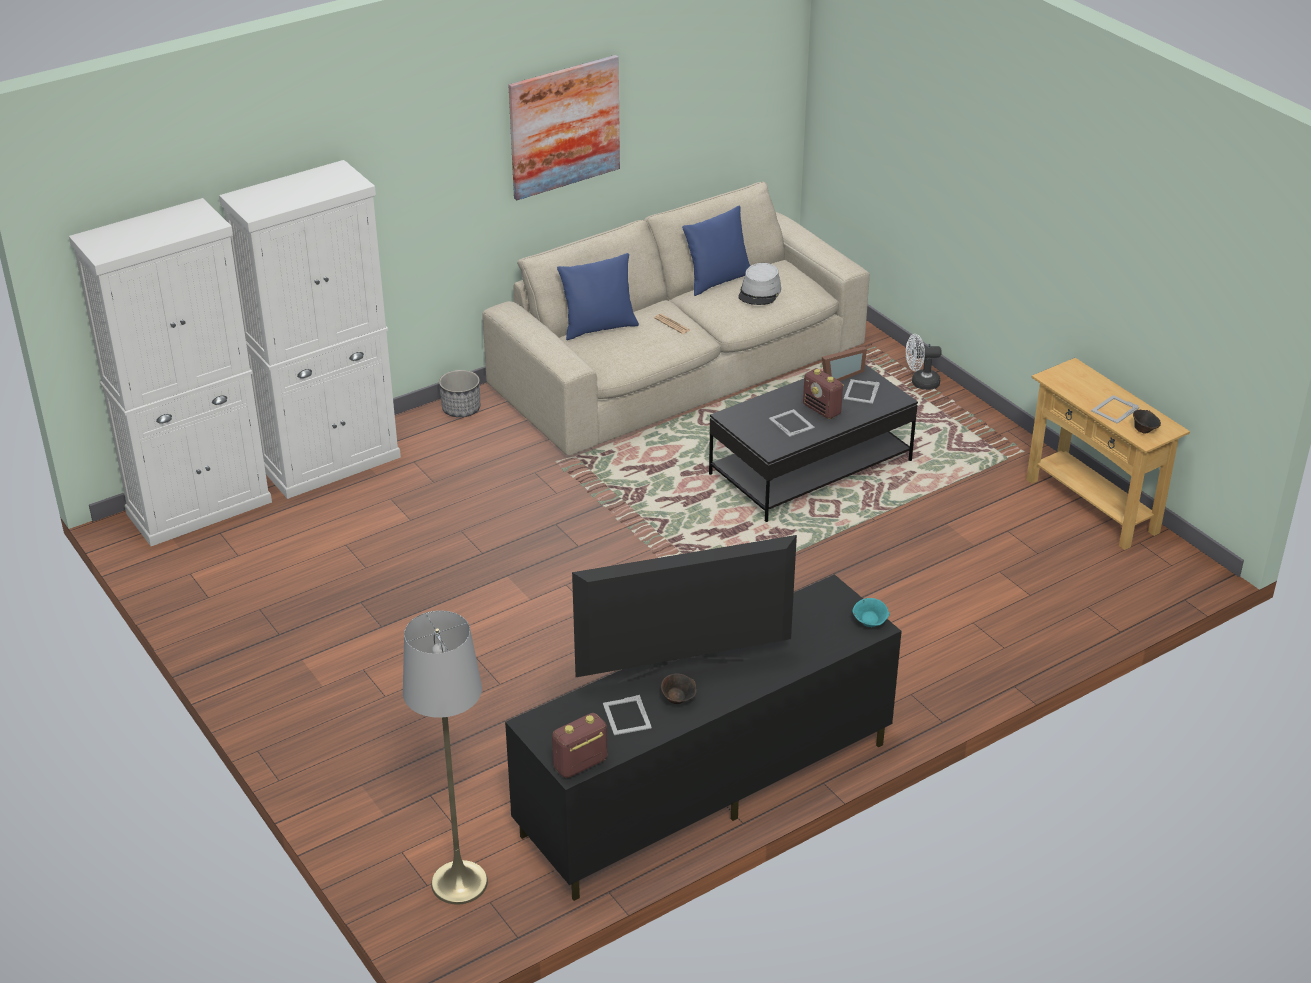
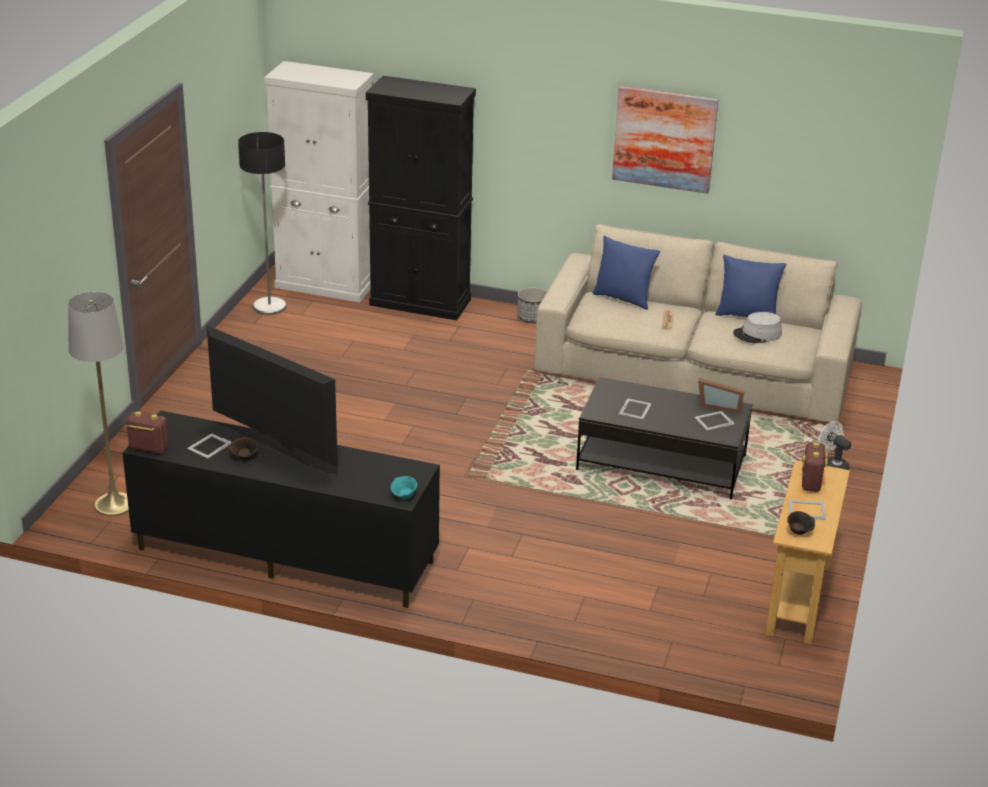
camera: 50 degrees right, 5 degrees down
white cabinet [219,160,401,499] -> black cabinet [366,76,476,320]
radio [803,368,844,419] -> radio moved to [802,442,828,492]
none -> floor lamp [238,132,286,315]

